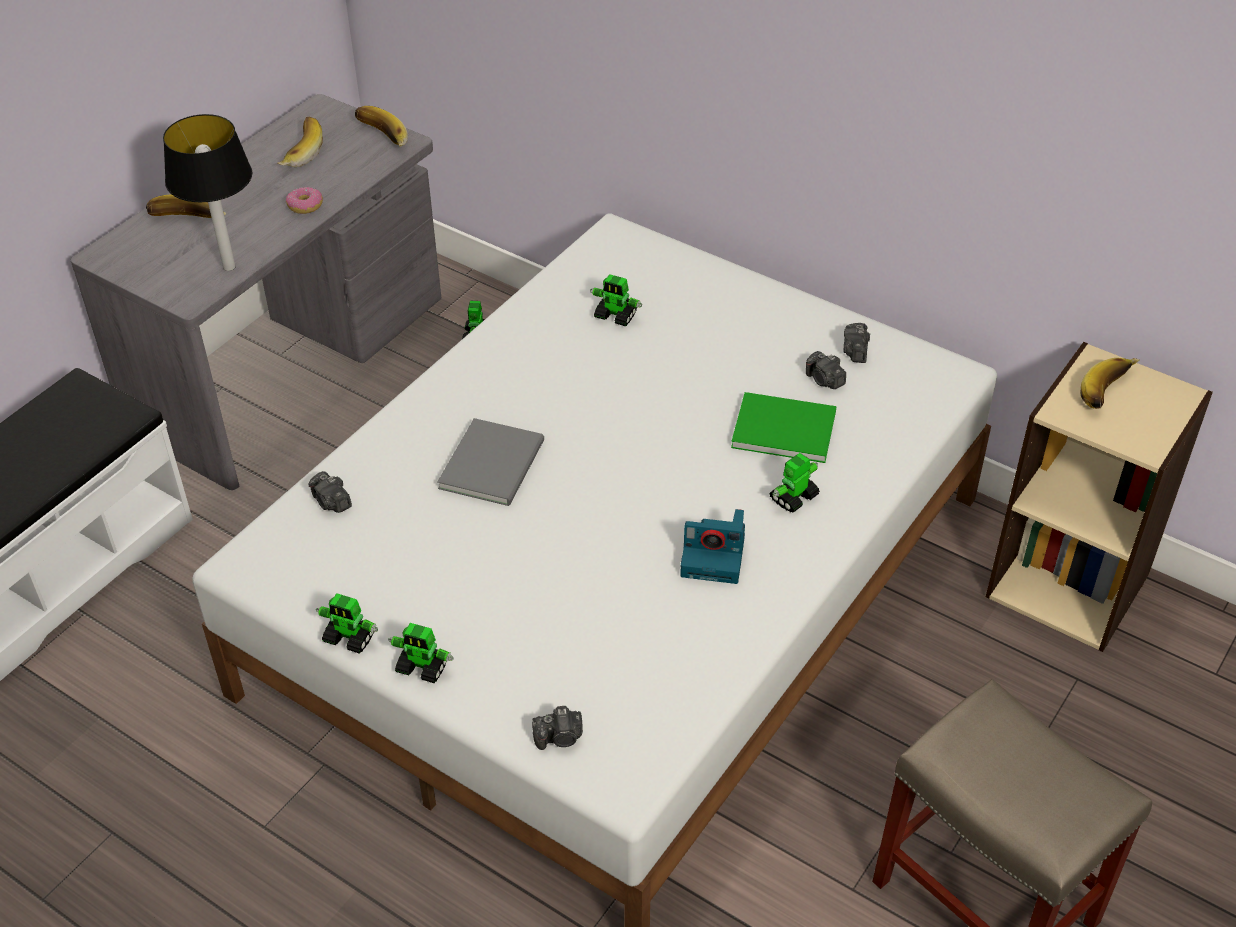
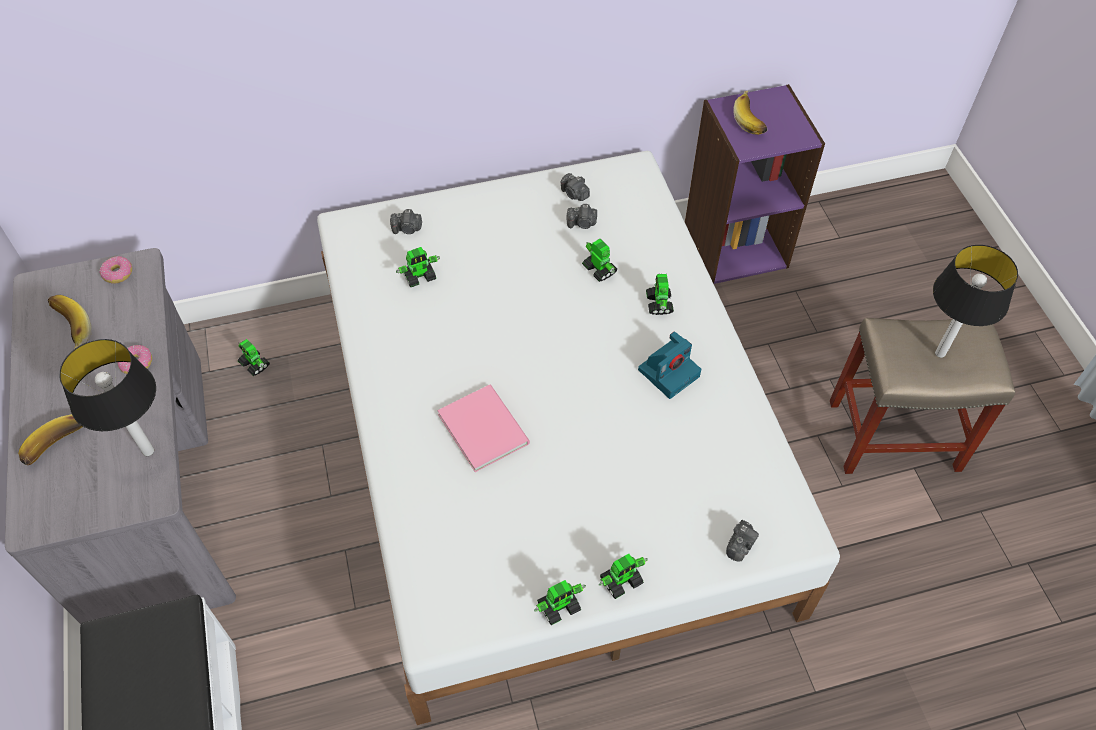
camera: 50 degrees left, 10 degrees up
camera [308,471,352,513] -> camera moved to [390,209,422,234]
banana [355,106,408,147] -> donut [99,256,132,284]
grey book [437,418,544,506] -> pink book [437,385,530,472]
green book [731,392,836,463] -> toy robot [582,239,618,282]
beige bookcase [986,342,1213,652] -> purple bookcase [685,84,825,284]
none -> table lamp [933,245,1018,358]

